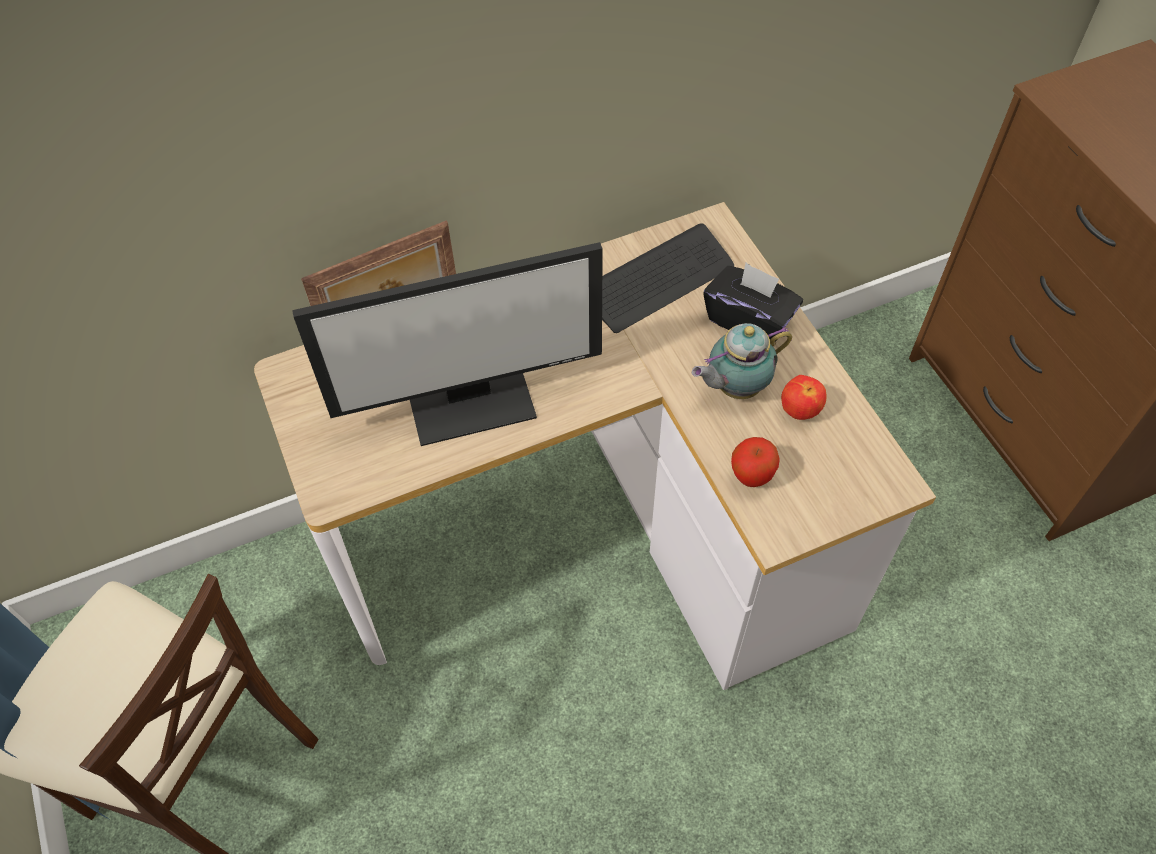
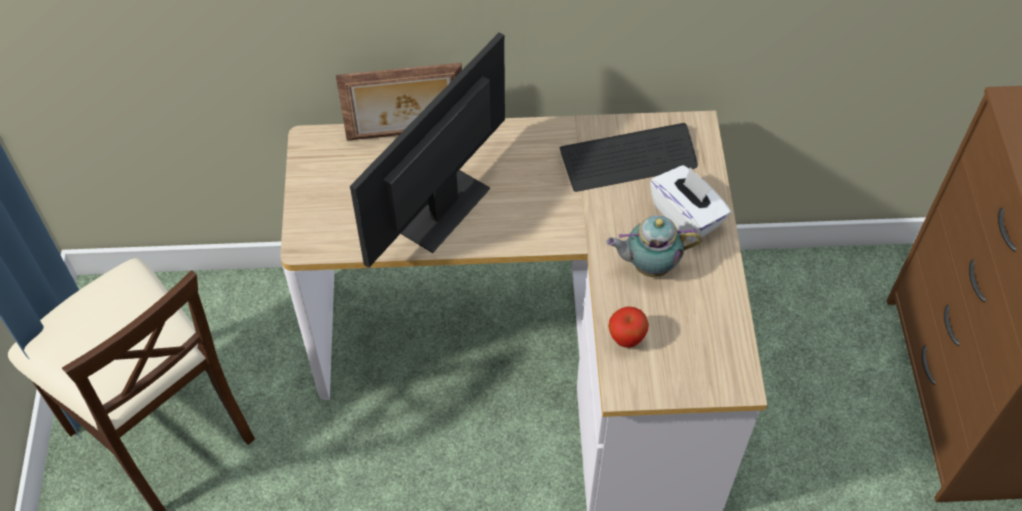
camera: 20 degrees right, 0 degrees up
monitor [292,242,603,446] -> monitor turned 120 degrees clockwise [350,32,505,268]
black tissue box [704,262,803,342] -> white tissue box [650,165,731,243]
apple [781,375,827,420] -> none

